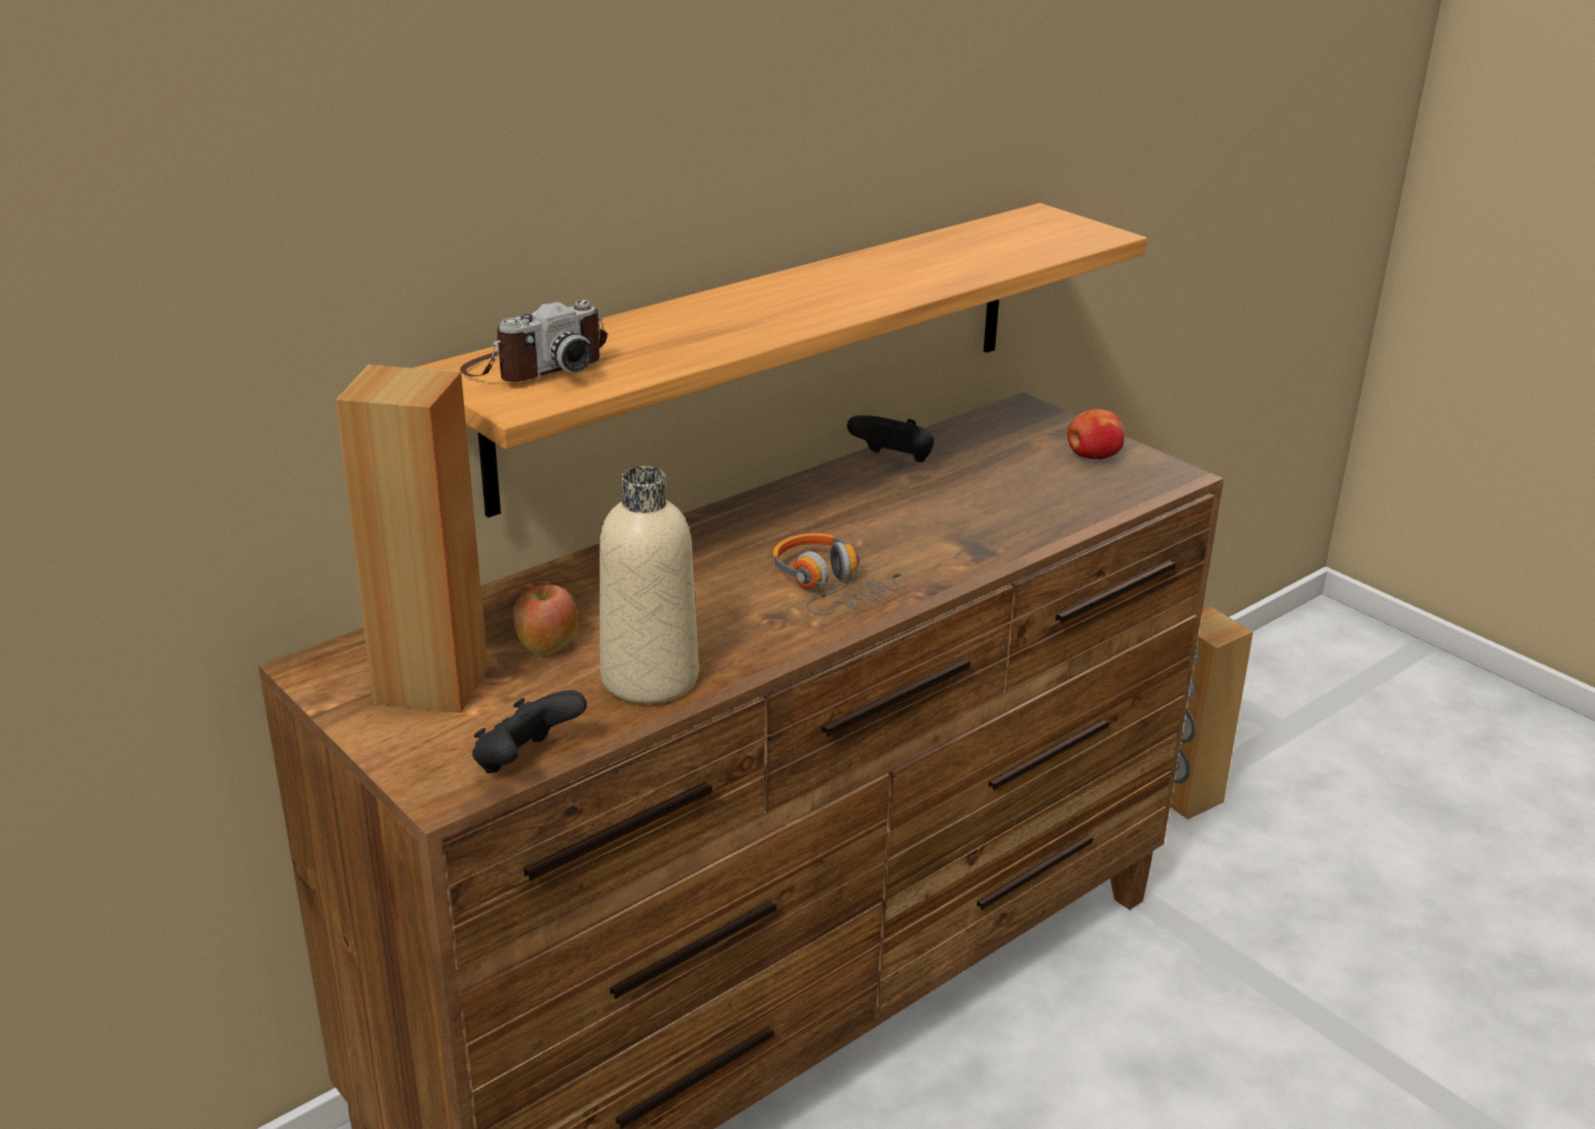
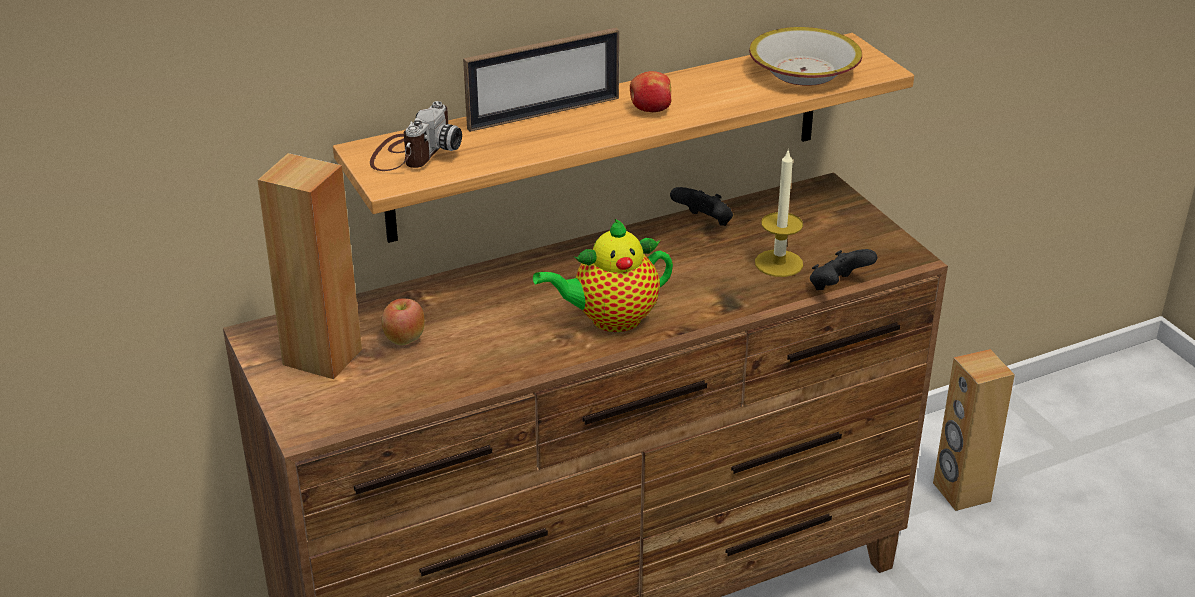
camera: 15 degrees right, 5 degrees up
camera [460,300,607,382] -> camera turned 45 degrees counterclockwise [370,101,462,171]
black game controller [472,690,587,773] -> black game controller moved to [810,249,877,290]
beige bottle [599,466,699,704] -> none
headphones [772,533,906,615] -> teapot [533,218,673,332]
apple [1067,409,1124,459] -> apple moved to [630,71,671,113]
none -> picture frame [463,28,619,132]
none -> bowl [749,27,862,86]
none -> candle [755,151,803,277]

